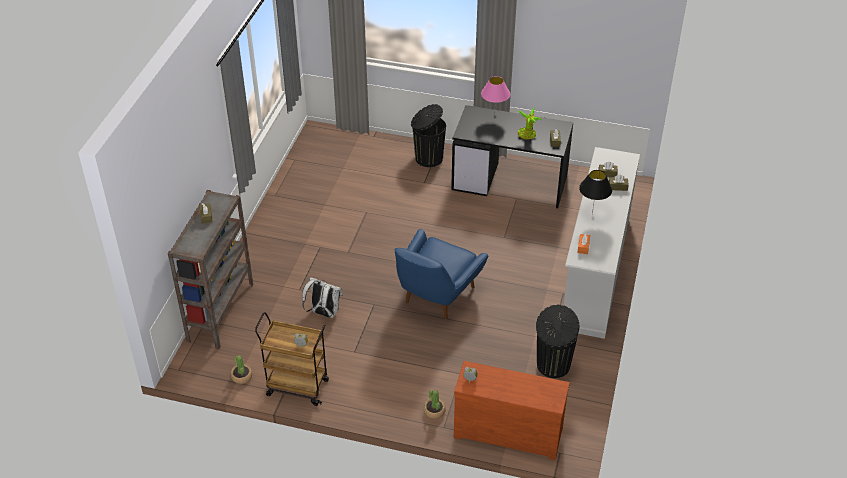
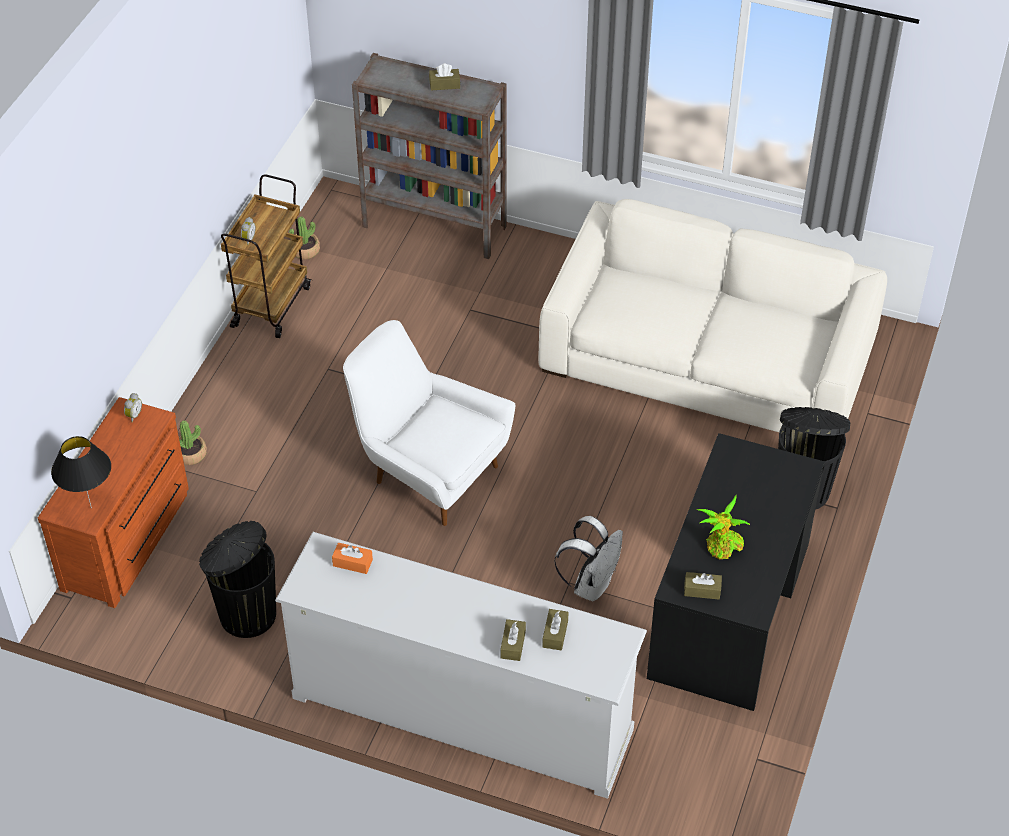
camera: 95 degrees right, 5 degrees up
white backpack [302,277,343,318] -> white backpack moved to [554,516,623,601]
blue armchair [395,229,488,319] -> white armchair [343,320,515,526]
pink table lamp [481,76,510,118] -> none
black table lamp [579,170,612,214] -> black table lamp moved to [51,436,111,509]
none -> white sofa [538,199,887,432]

